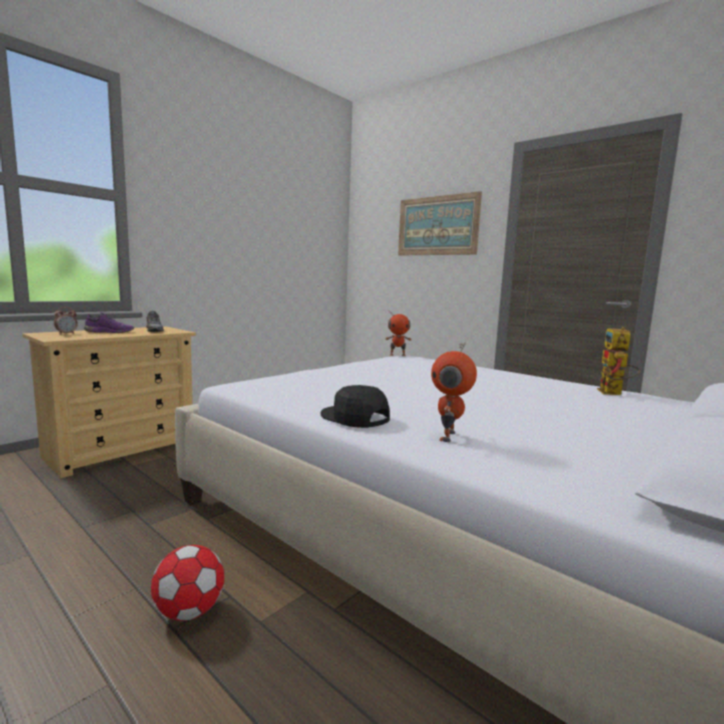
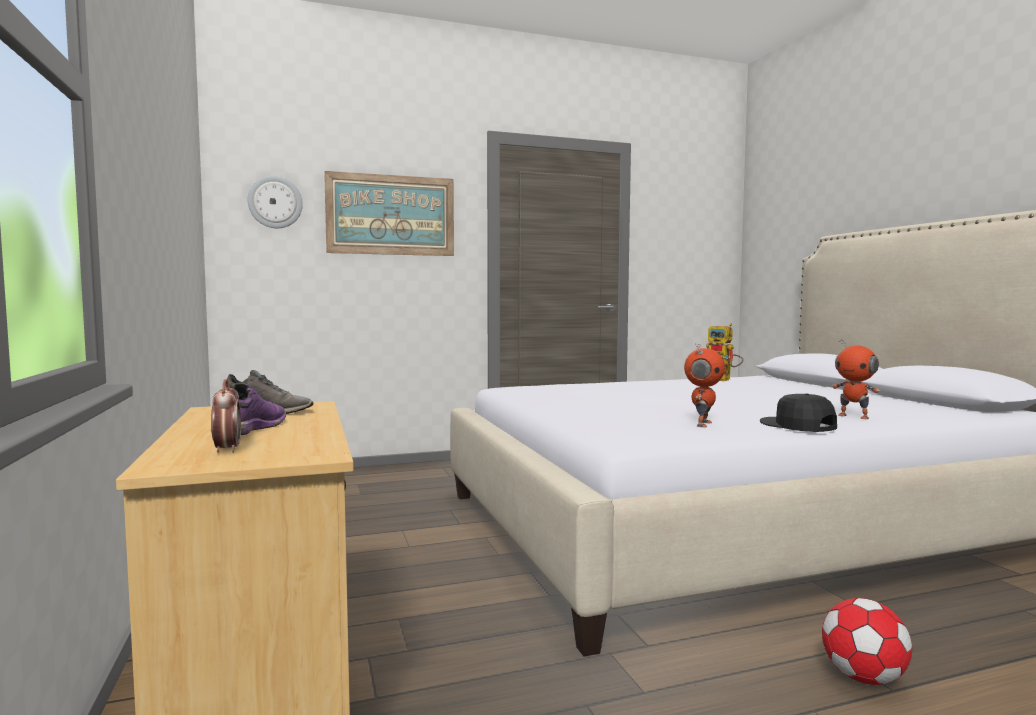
camera: 60 degrees left, 5 degrees down
black cap [321,385,390,428] -> black cap turned 75 degrees clockwise [760,394,837,432]
toy robot [385,311,411,356] -> toy robot moved to [684,344,725,427]
none -> wall clock [248,176,303,228]

